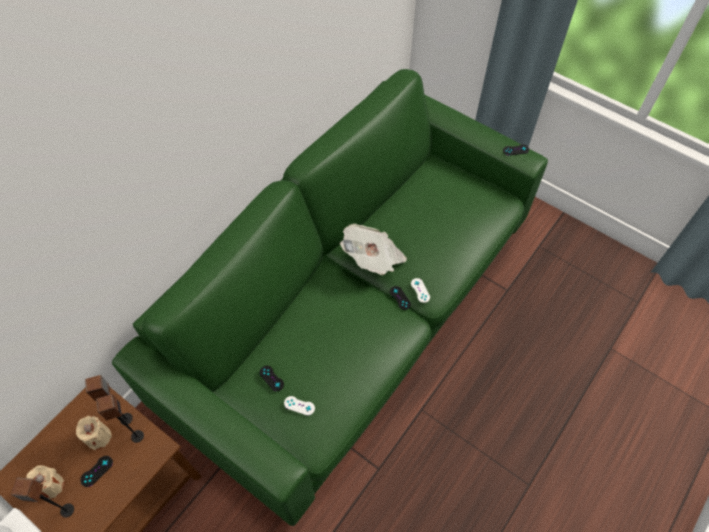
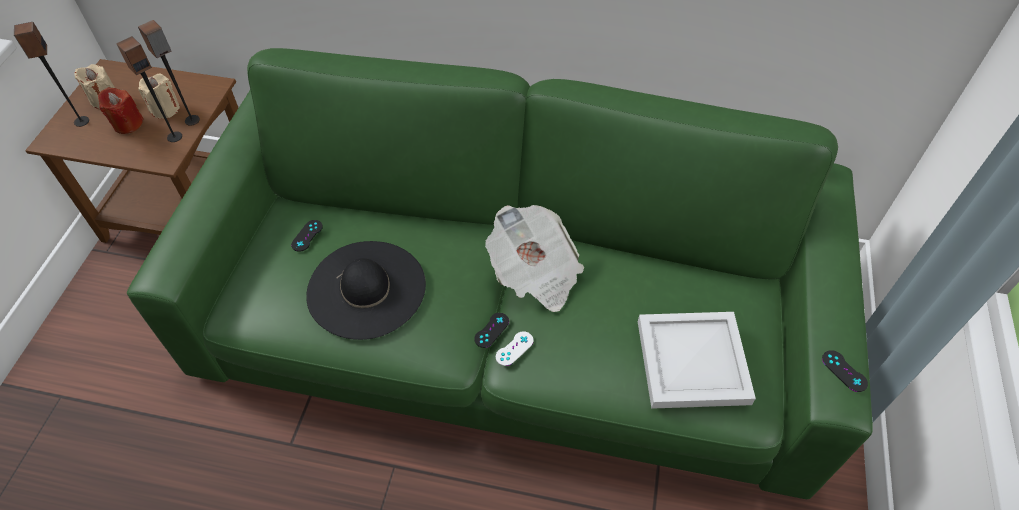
camera: 65 degrees right, 5 degrees down
black game controller [81,456,113,487] -> red candle [98,87,144,134]
white game controller [284,396,315,416] -> none
none -> black hat [306,241,426,340]
none -> white tray [638,312,756,409]

